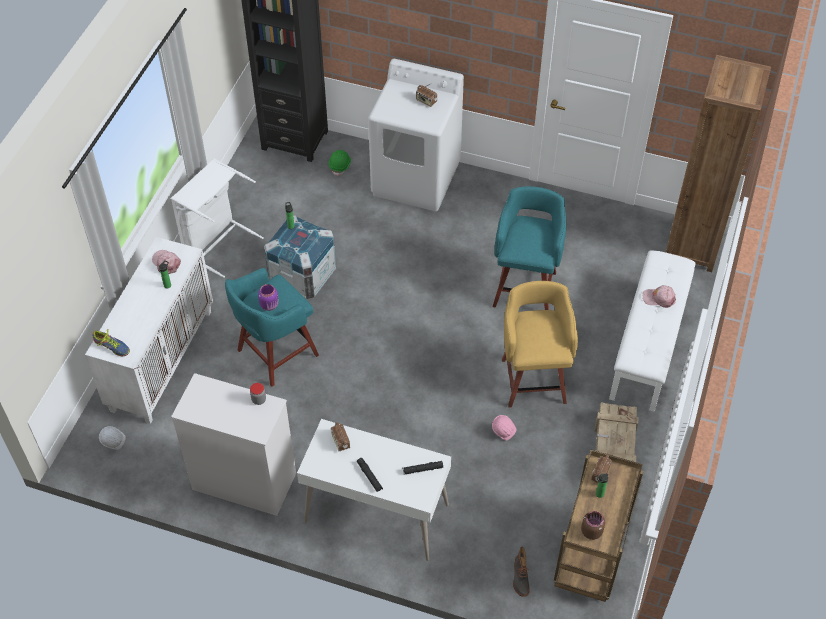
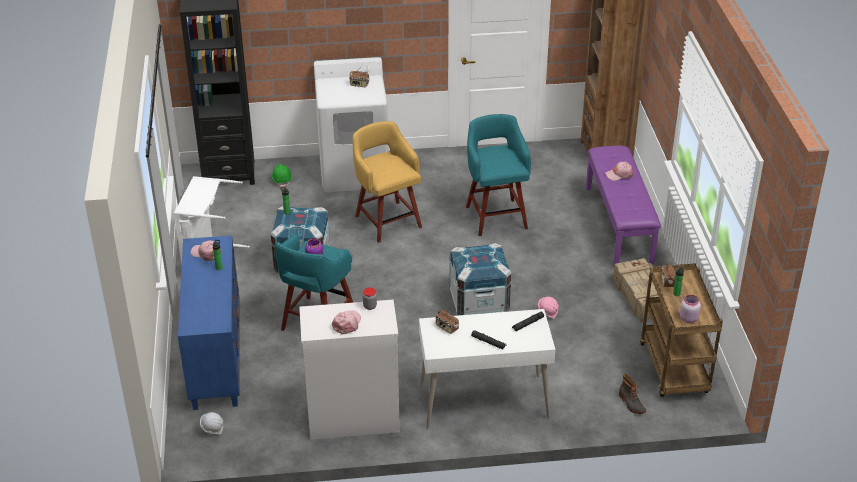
camera: 25 degrees left, 15 degrees down
white cabinet [85,237,213,424] -> blue cabinet [178,235,239,410]
shoe [92,329,130,356] -> none
yellow stool [502,281,578,408] -> yellow stool moved to [353,121,422,243]
brown jar [581,511,605,540] -> pink jar [680,295,701,323]
white bench [609,250,696,412] -> purple bench [586,146,661,266]
none -> pink cap [332,310,361,334]
none -> crate [450,243,512,316]

